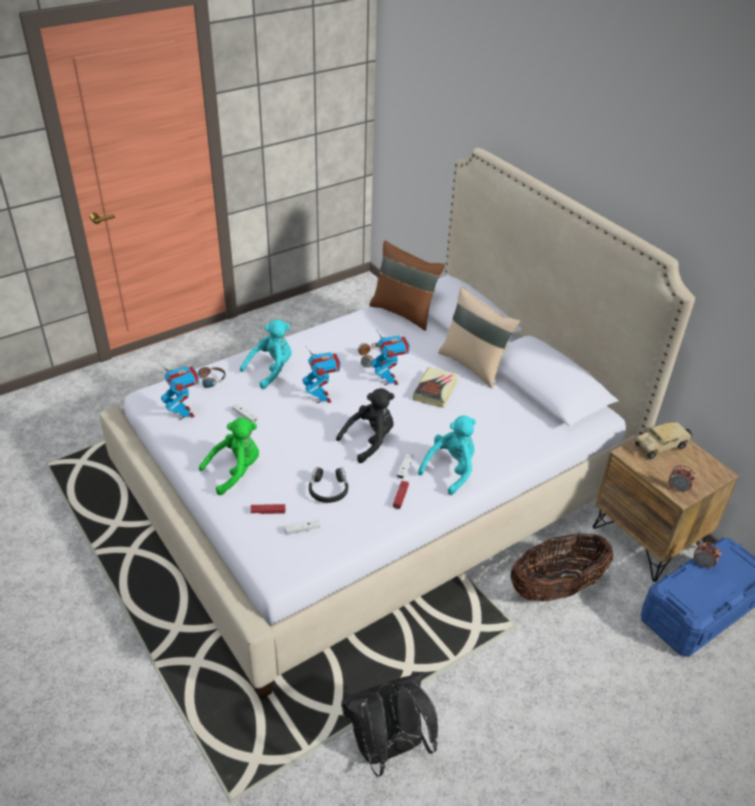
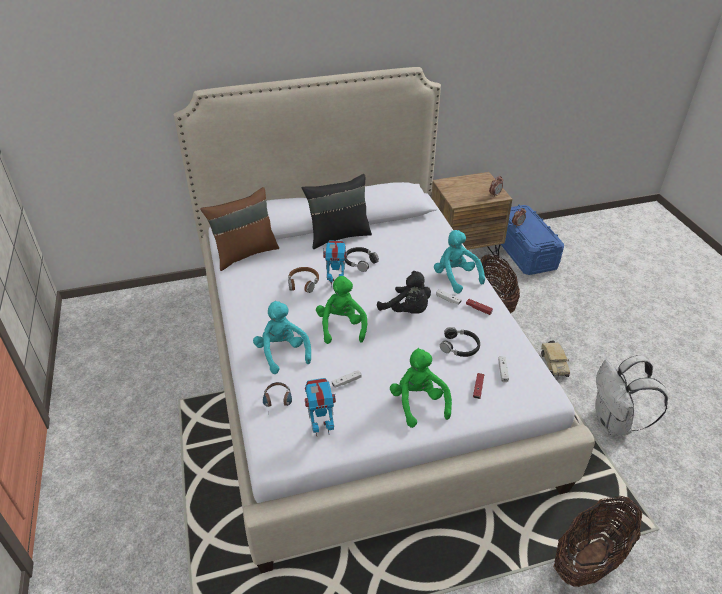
camera: 70 degrees left, 0 degrees up
toy robot [302,348,341,403] -> green plush toy [316,276,367,344]
black plush toy [336,388,395,463] -> black plush toy turned 150 degrees clockwise [377,271,431,314]
black backpack [341,672,438,777] -> white backpack [595,355,668,435]
book [413,367,459,408] -> black headphones [344,247,379,272]
beige pillow [438,287,520,389] -> black pillow [302,174,372,249]
toy truck [635,422,692,459] -> toy truck moved to [541,341,570,377]
none -> basket [553,496,642,587]

